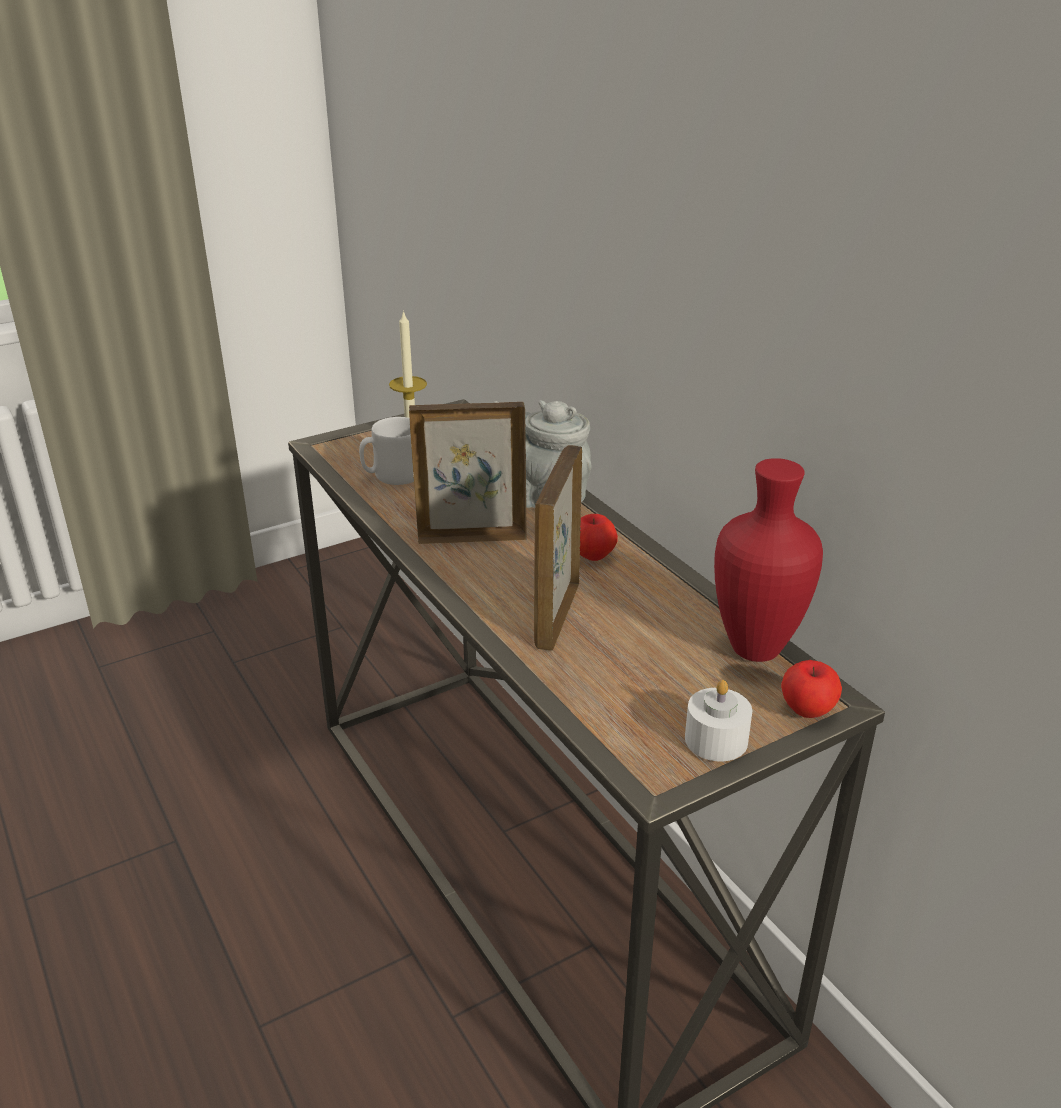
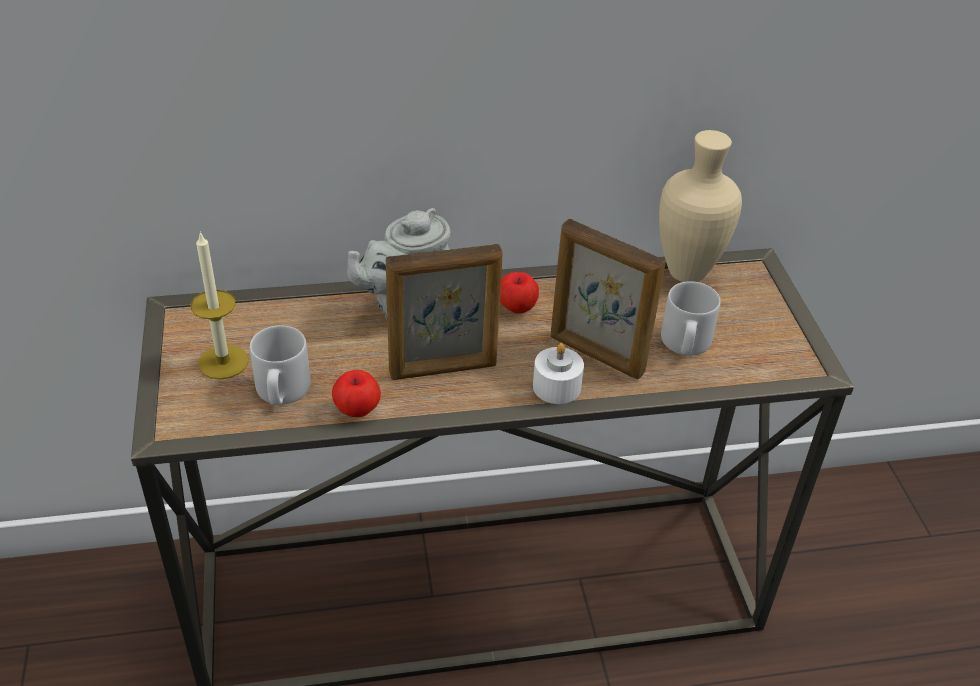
camera: 70 degrees left, 10 degrees up
picture frame [409,402,527,544] -> picture frame turned 120 degrees counterclockwise [386,244,503,380]
white candle [685,680,752,761] -> white candle moved to [533,343,584,404]
red vase [714,458,823,662] -> beige vase [659,130,742,282]
apple [781,660,842,718] -> apple moved to [332,370,381,417]
none -> grey mug [661,281,721,356]

